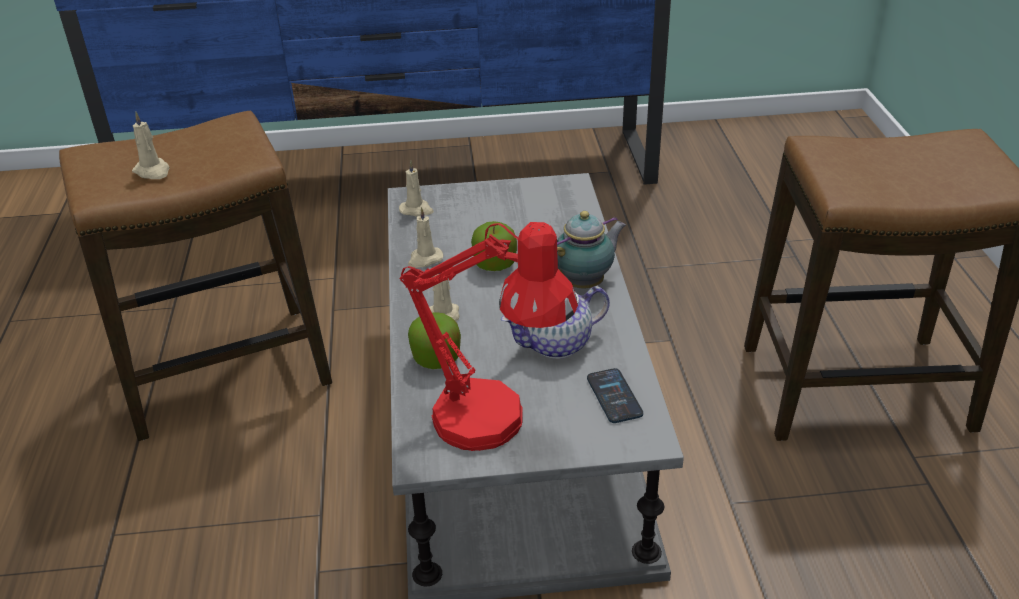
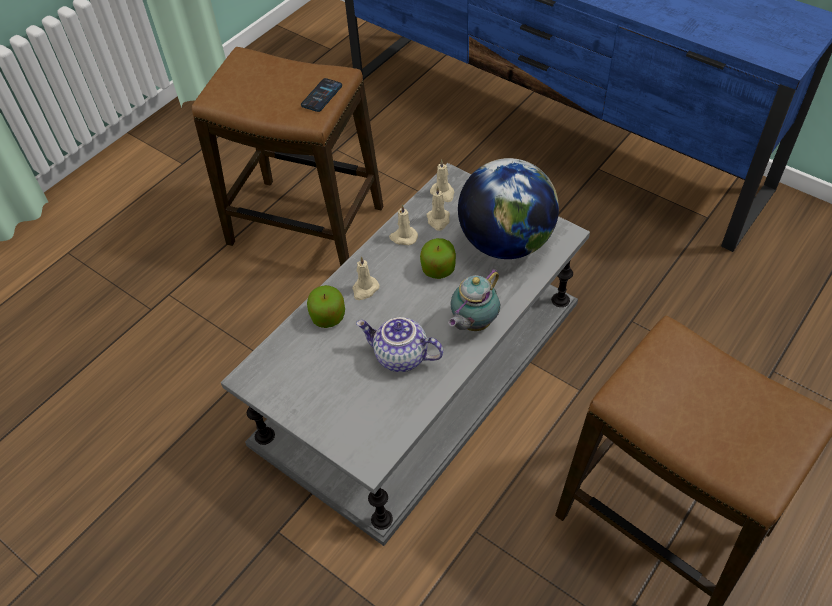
camera: 45 degrees right, 15 degrees up
beige candle [132,112,170,179] -> beige candle moved to [426,186,450,231]
red table lamp [400,222,578,451] -> none
teapot [557,211,626,288] -> teapot turned 120 degrees clockwise [448,269,500,331]
phone [587,368,643,423] -> phone moved to [301,78,342,112]
none -> globe [458,158,559,259]

